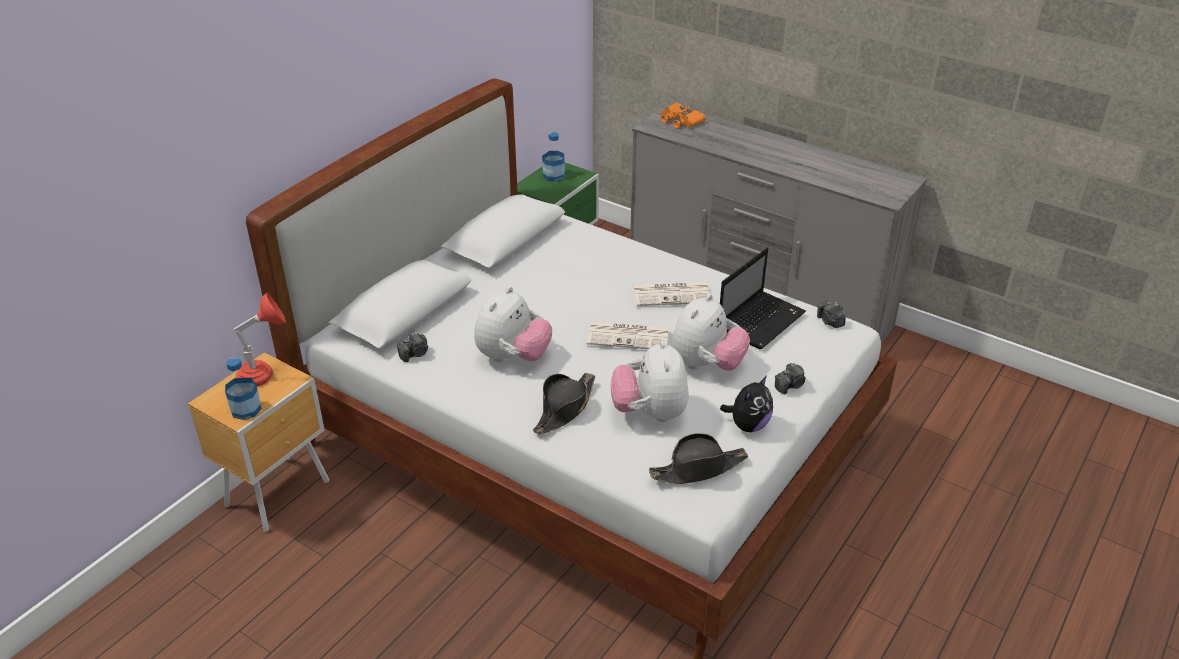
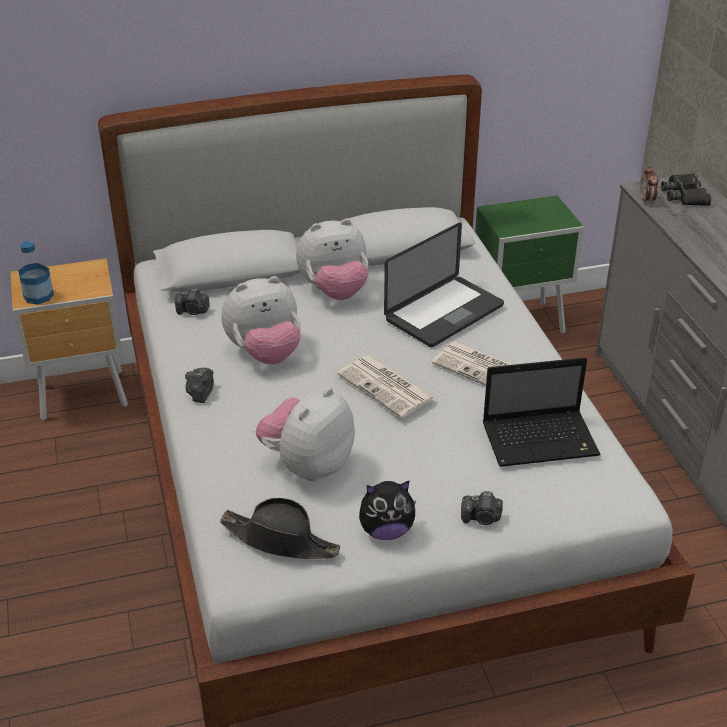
camera: 40 degrees right, 0 degrees up
red table lamp [234,293,286,386] -> none
black hat [533,373,595,434] -> none
bottle [542,132,565,181] -> none
orange binoculars [661,102,705,128] -> black binoculars [661,173,711,206]
plush toy [671,294,750,371] -> plush toy moved to [296,219,368,300]
camera [817,300,846,328] -> camera moved to [185,368,214,403]
none -> laptop [384,222,504,347]
none -> alarm clock [640,166,658,205]

